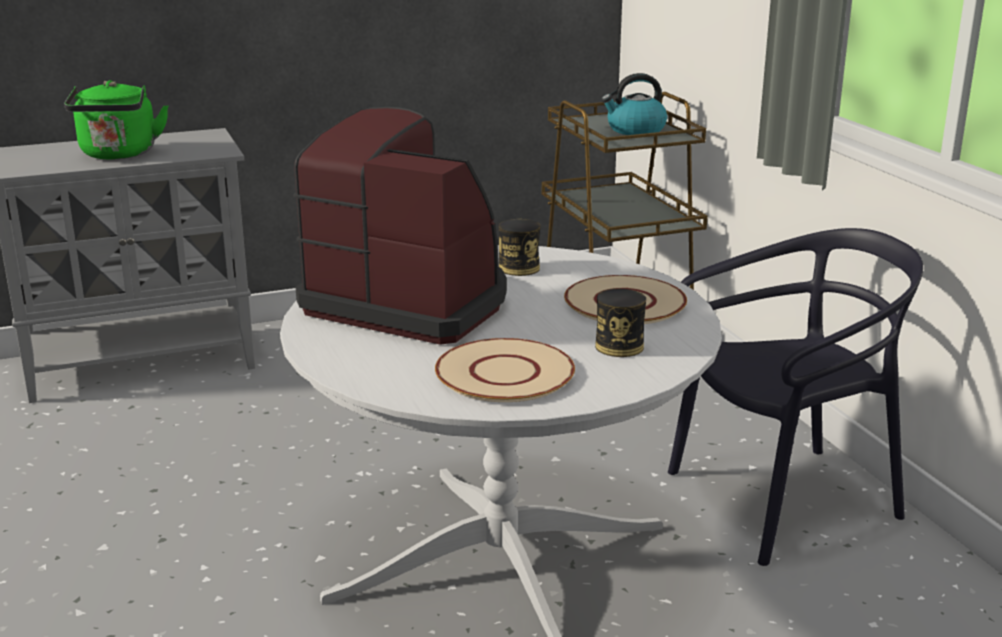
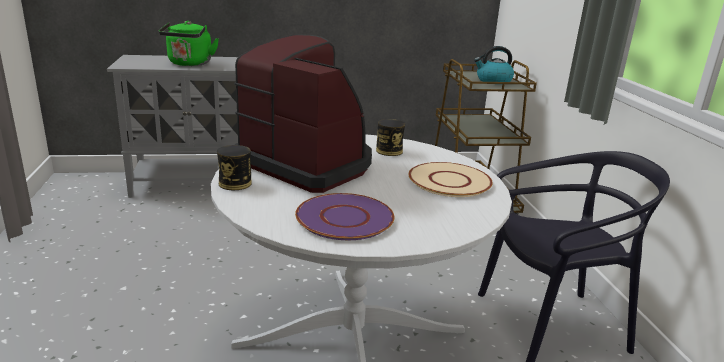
camera: 10 degrees right, 0 degrees up
beige plate [435,338,575,402] -> purple plate [295,193,394,240]
can [595,289,646,357] -> can moved to [217,145,252,190]

